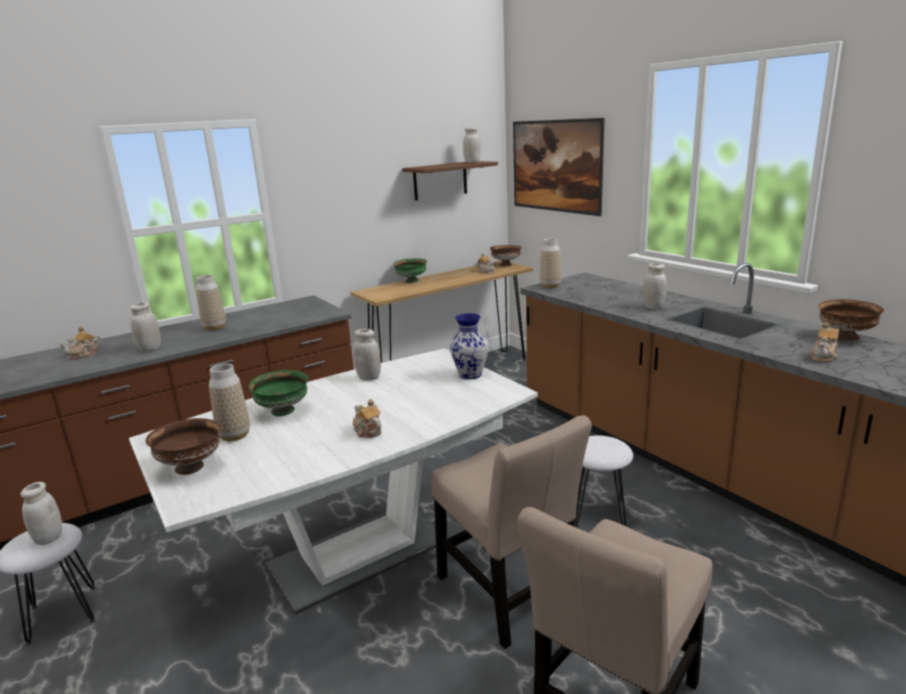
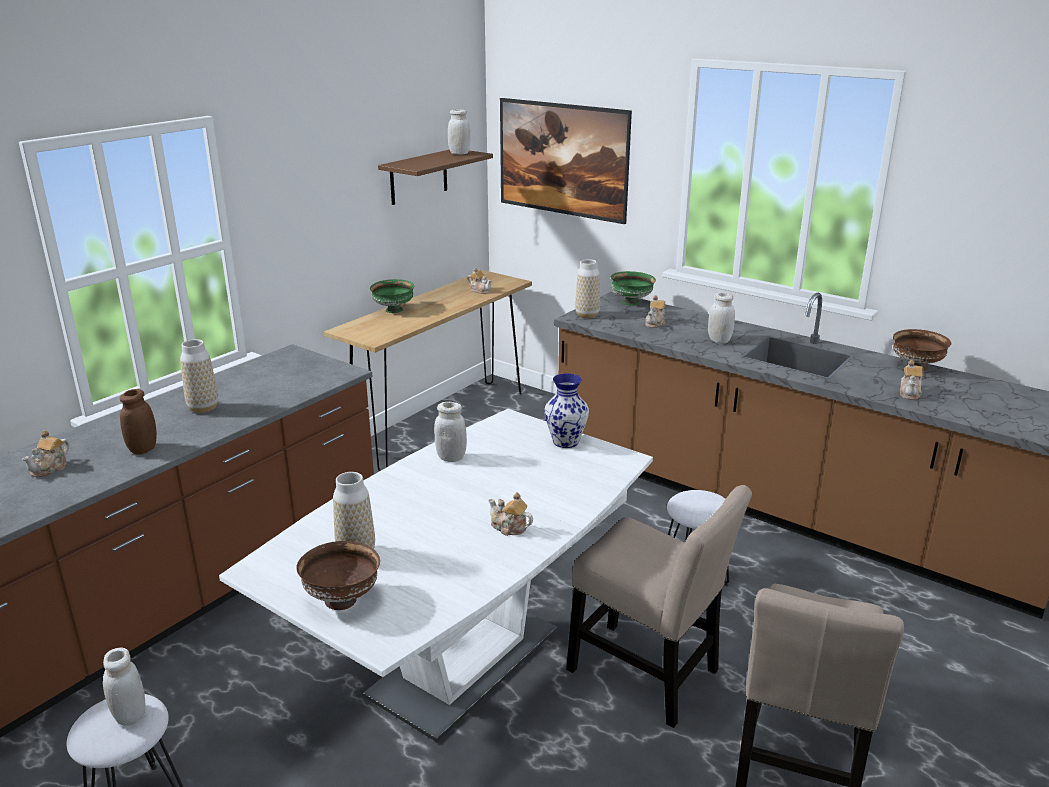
camera: 20 degrees left, 5 degrees up
white jar [130,302,161,352] -> brown jar [120,389,157,455]
green bowl [249,370,308,416] -> green bowl moved to [610,271,656,306]
brown bowl [490,245,521,266] -> none
none -> teapot [645,295,666,328]

